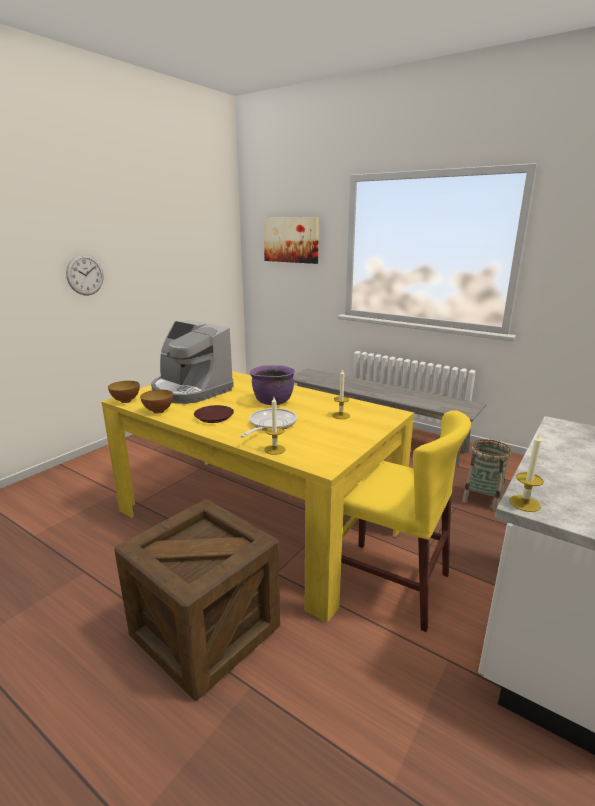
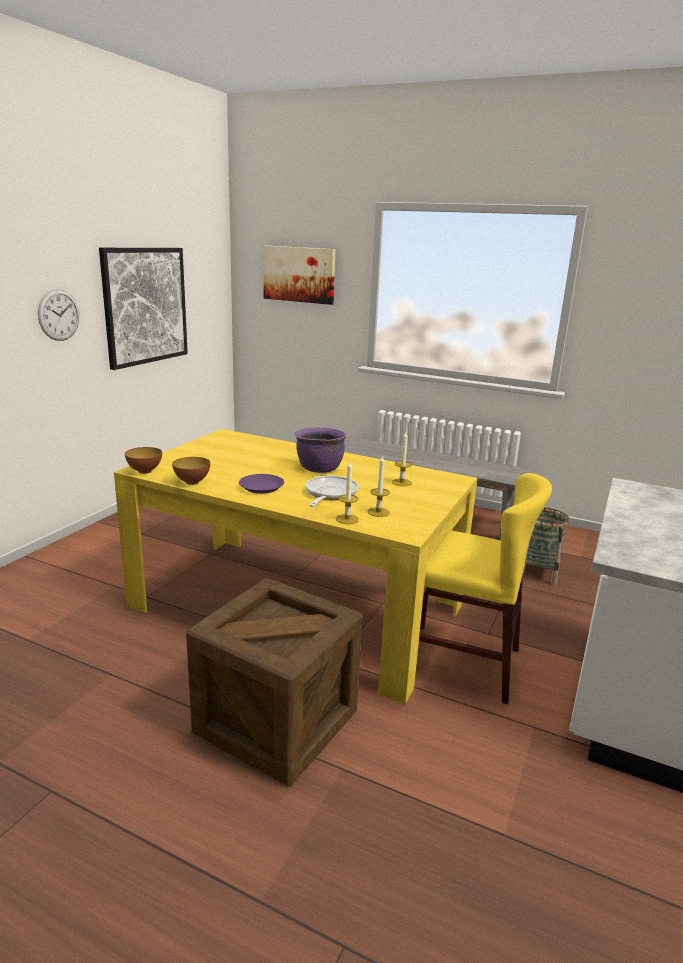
camera: 10 degrees left, 0 degrees up
coffee machine [151,320,234,404] -> none
brown plate [194,405,234,423] -> purple plate [239,474,284,494]
candle [509,434,544,512] -> candle moved to [368,455,390,517]
none -> picture [99,248,188,370]

